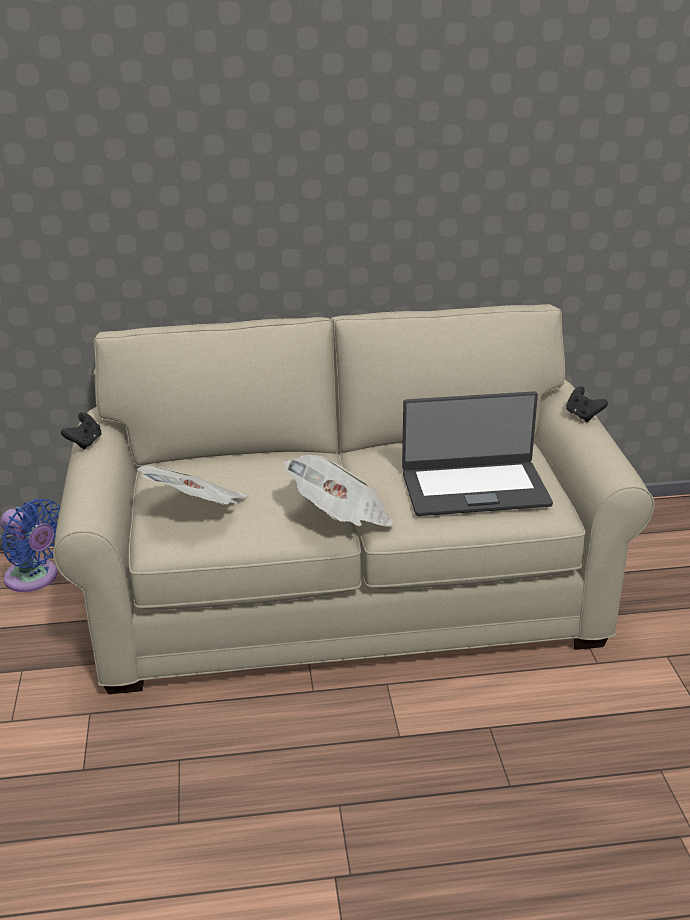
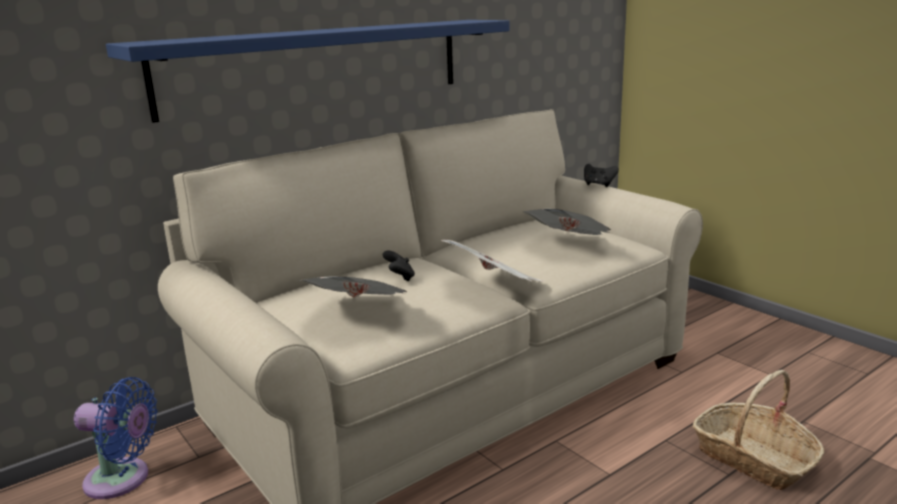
camera: 30 degrees left, 10 degrees down
black game controller [61,412,102,450] -> black game controller moved to [383,250,415,281]
laptop [402,391,553,516] -> newspaper [523,209,610,235]
none -> blue shelf [106,20,509,123]
none -> basket [693,369,824,490]

